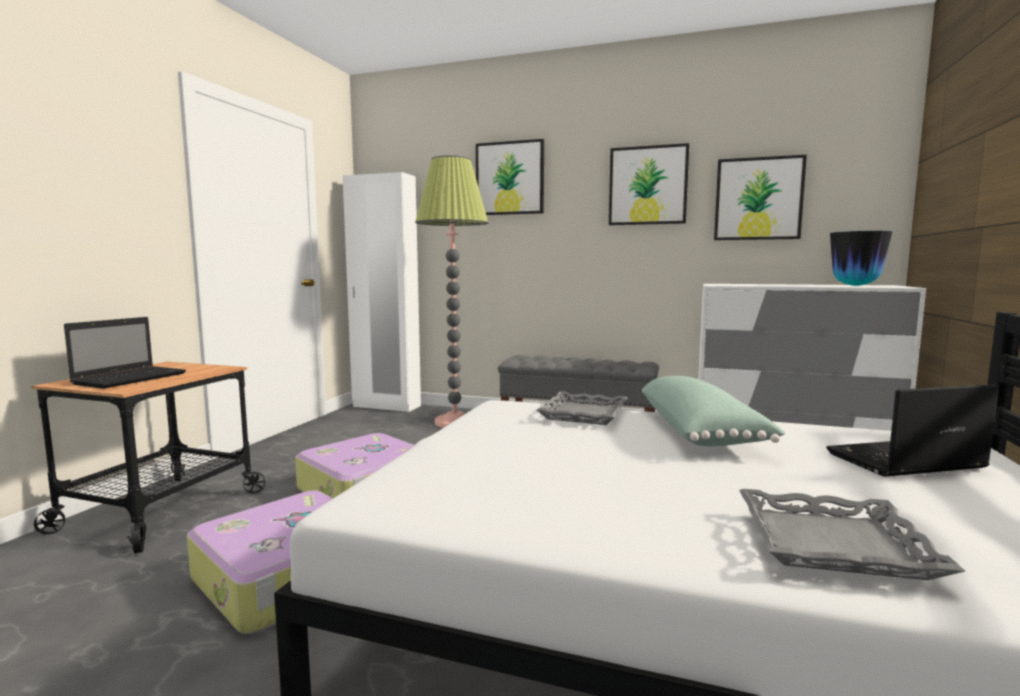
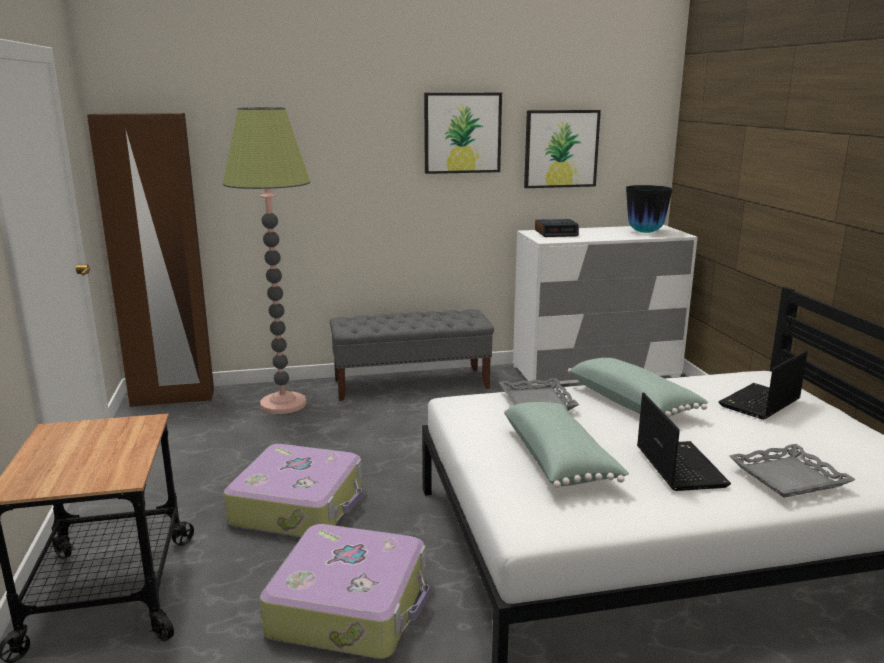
camera: 30 degrees left, 10 degrees up
laptop [64,317,186,389] -> laptop moved to [637,393,731,491]
white wardrobe [343,172,421,412] -> brown wardrobe [87,113,214,407]
picture [476,139,544,215] -> none
none -> green pillow [504,402,629,488]
none -> alarm clock [535,219,579,237]

